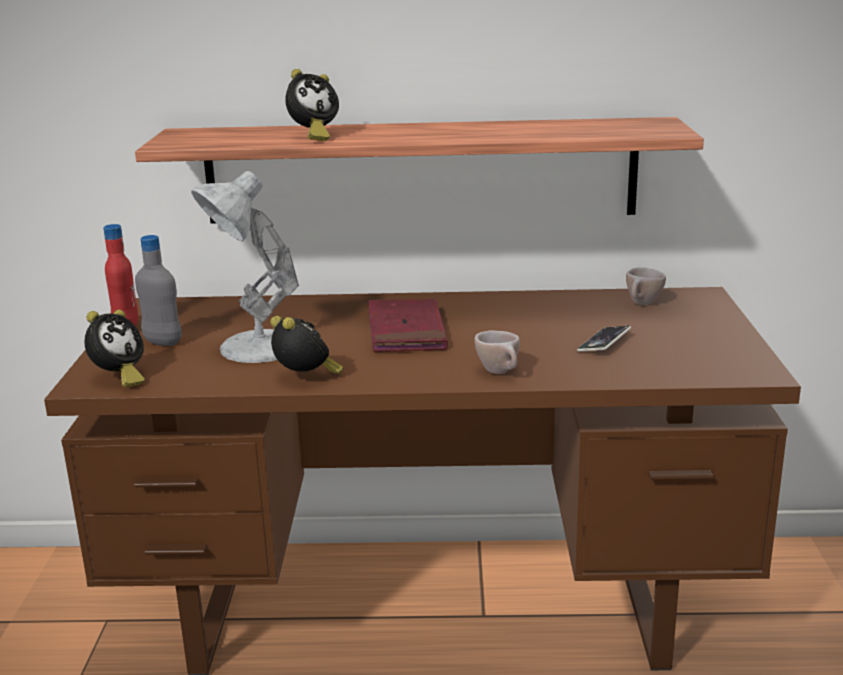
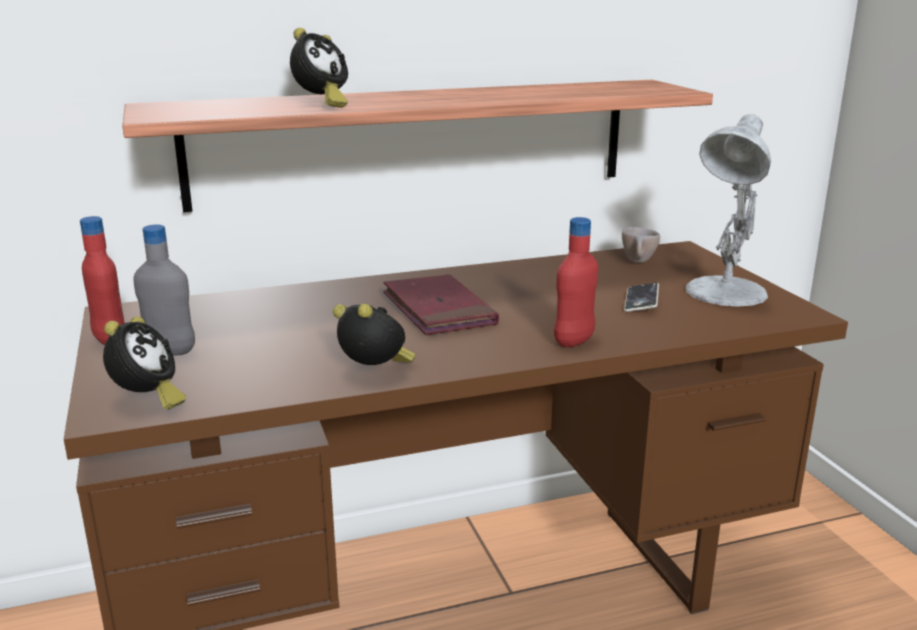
camera: 20 degrees left, 0 degrees up
white table lamp [191,171,299,363] -> white table lamp moved to [686,114,771,307]
beige cup [474,330,520,374] -> red bottle [554,217,598,347]

